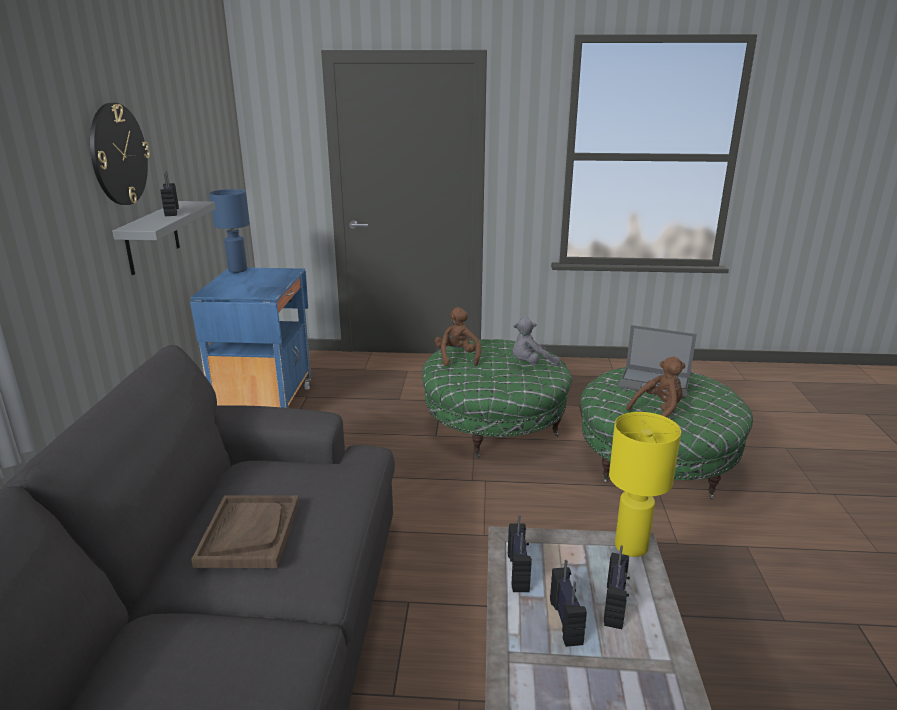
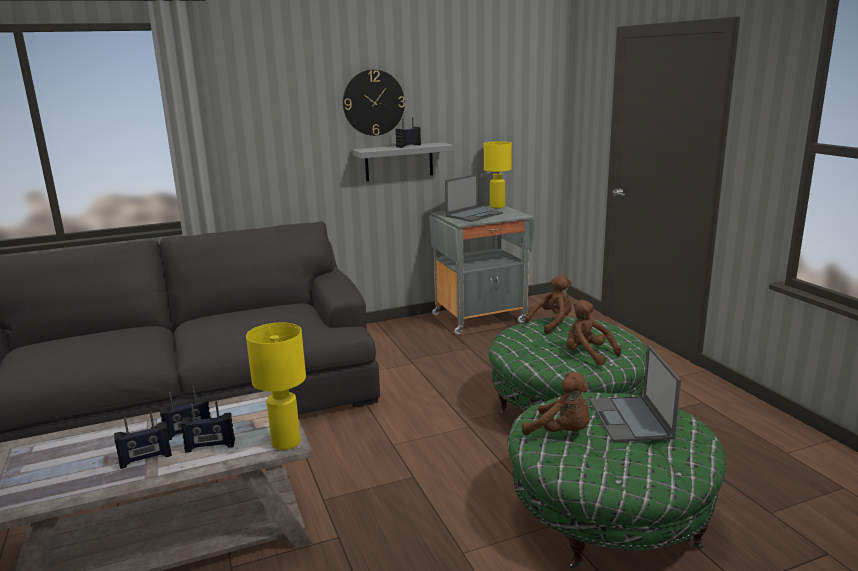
camera: 65 degrees right, 5 degrees down
blue cart [190,267,312,408] -> grey cart [429,206,535,334]
brown tray [191,496,299,568] -> none
blue table lamp [210,189,250,273] -> yellow table lamp [484,141,512,208]
radio [508,515,532,592] -> radio moved to [114,411,172,469]
grey plush toy [513,317,560,366] -> brown plush toy [566,300,622,366]
none -> laptop [445,174,503,222]

